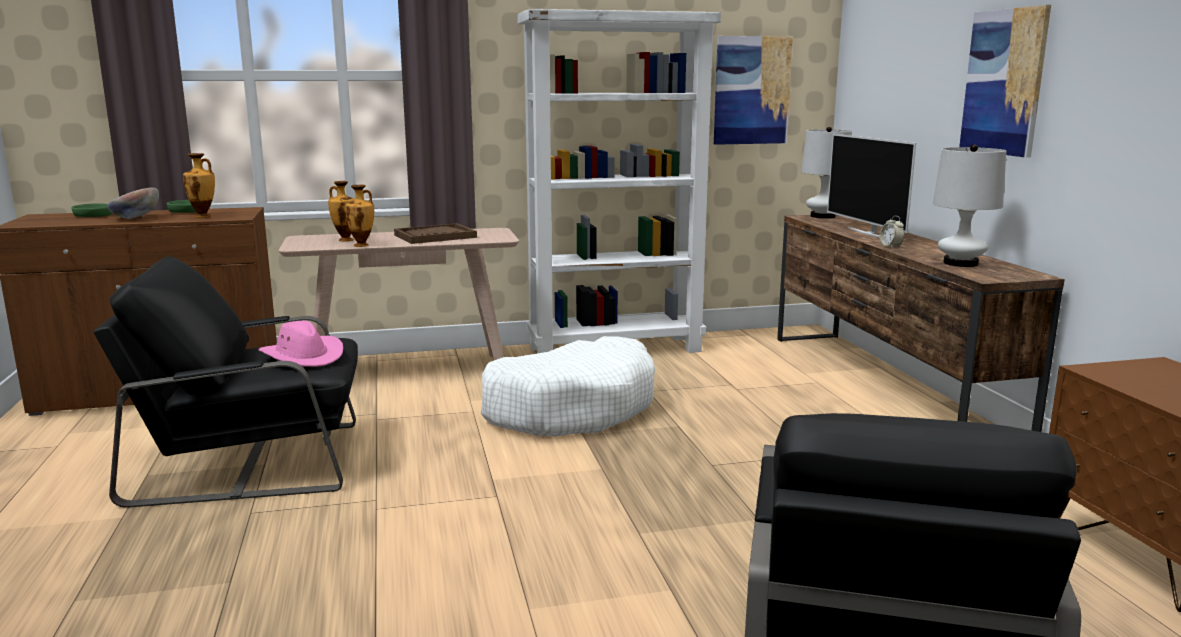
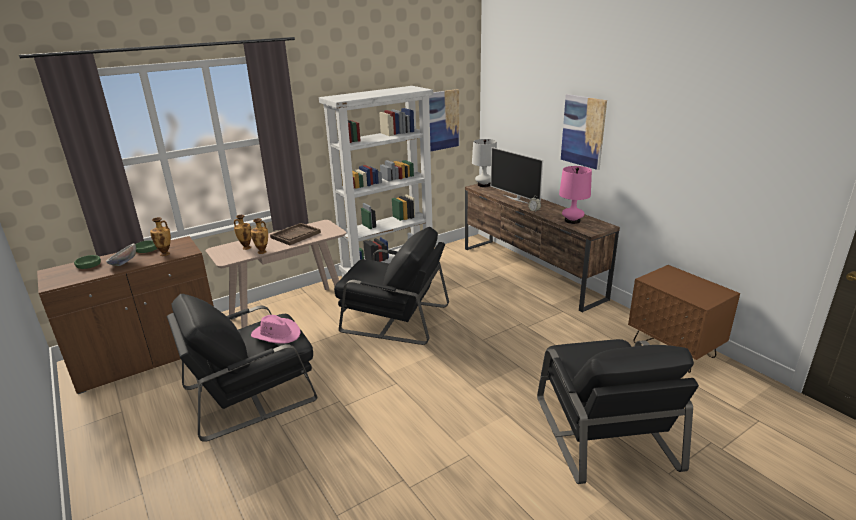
camera: 20 degrees left, 10 degrees up
white dog bed [481,336,655,437] -> black armchair [334,227,449,345]
white table lamp [933,144,1006,267] -> pink table lamp [559,166,592,224]

